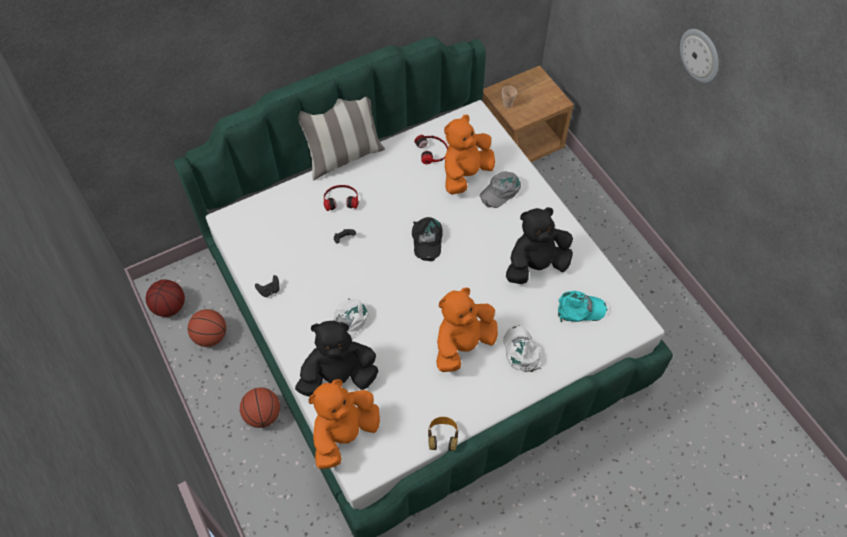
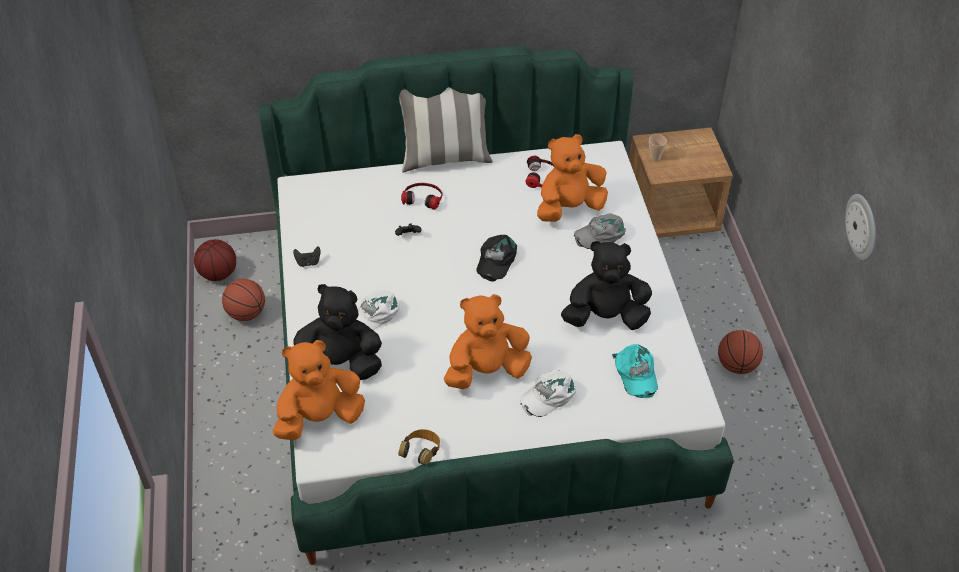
camera: 20 degrees right, 10 degrees down
basketball [240,387,280,428] -> basketball moved to [718,330,763,374]
white cap [503,325,542,372] -> white cap turned 135 degrees counterclockwise [520,370,576,417]
turquoise cap [558,291,607,322] -> turquoise cap turned 60 degrees clockwise [612,344,658,398]
wall clock [680,29,719,83] -> wall clock moved to [845,194,876,260]

